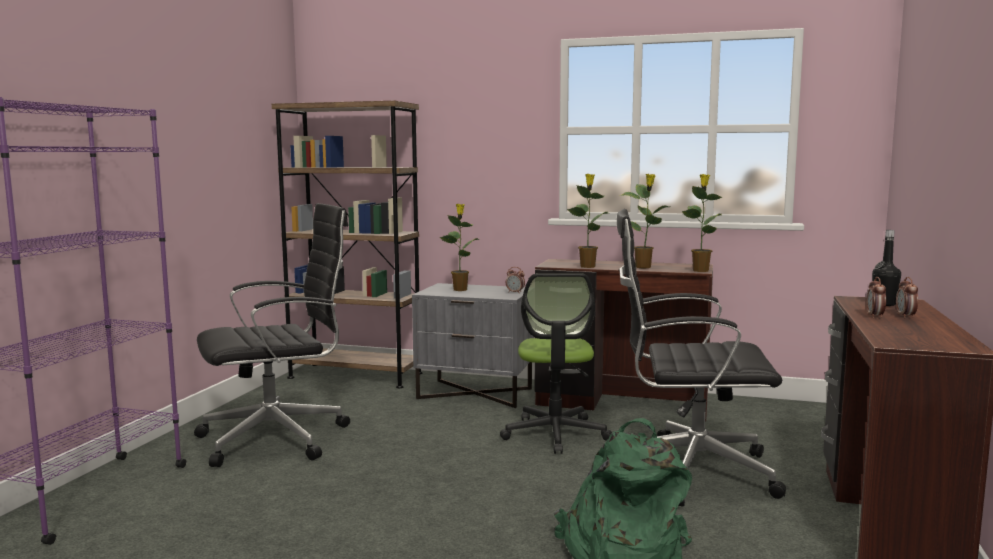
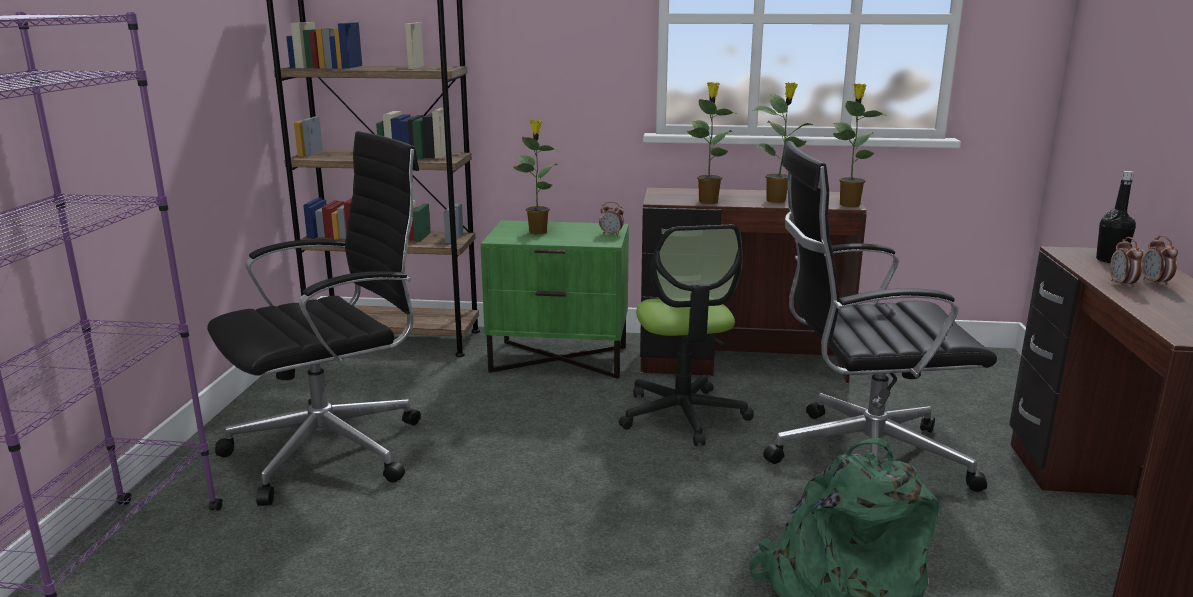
camera: 10 degrees left, 10 degrees up
grey nightstand [412,283,534,408] -> green nightstand [481,220,629,379]

